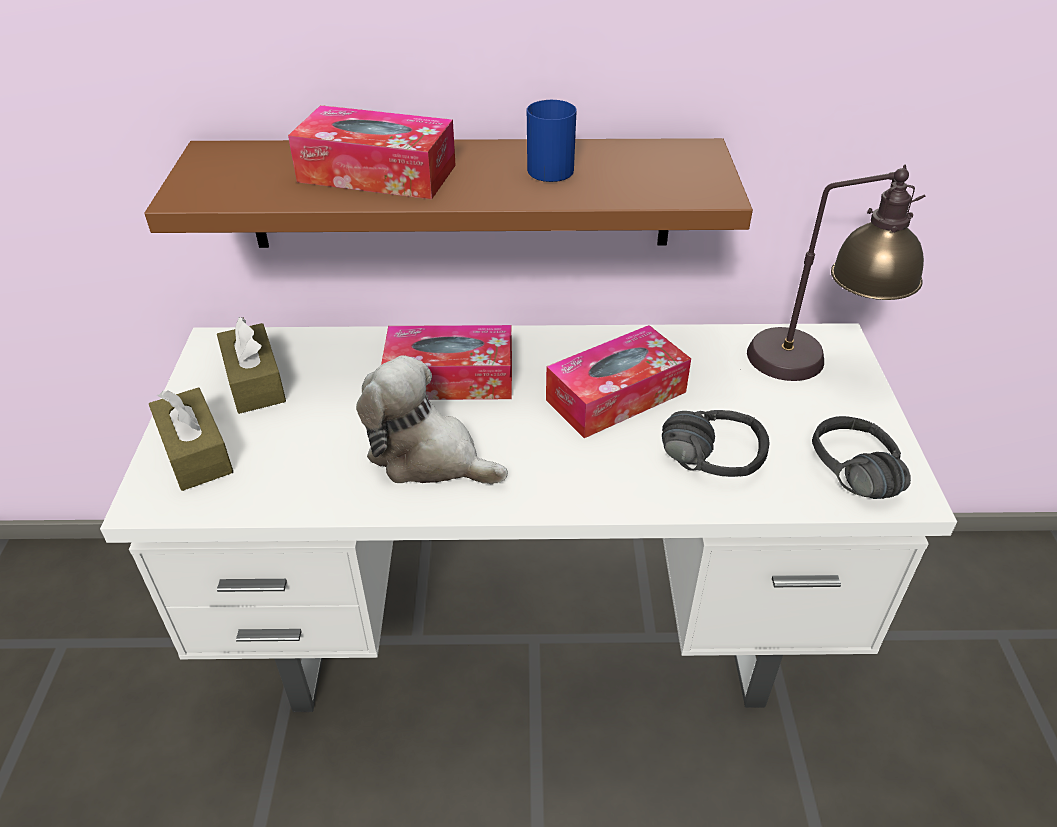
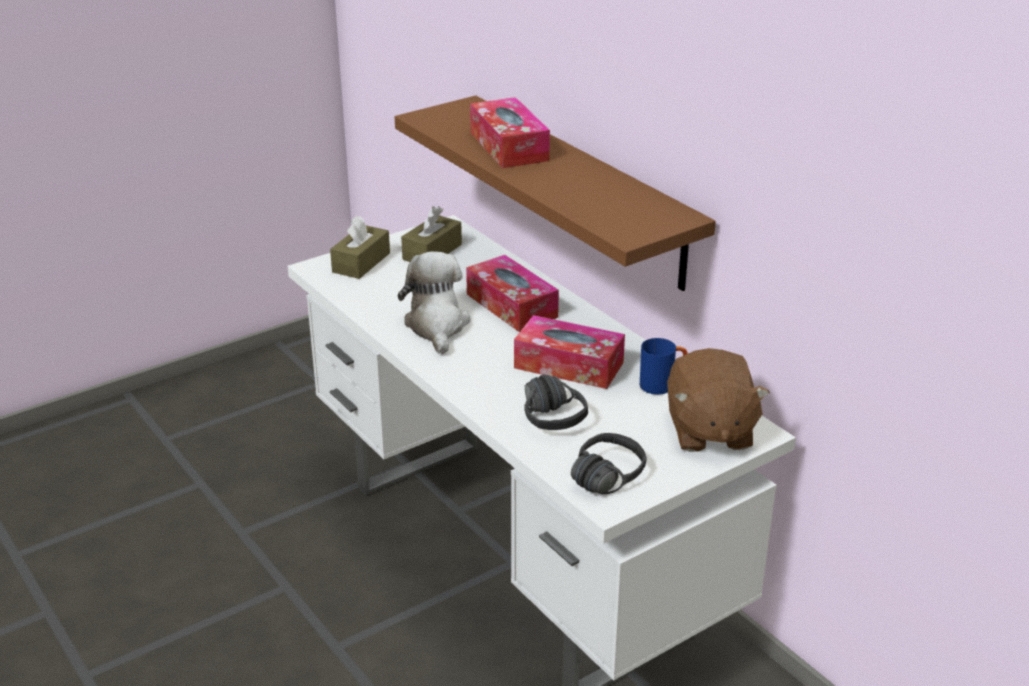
camera: 55 degrees right, 10 degrees down
blue mug [527,100,577,182] -> blue mug moved to [640,338,688,395]
table lamp [747,165,925,381] -> brown plush toy [667,348,770,452]

